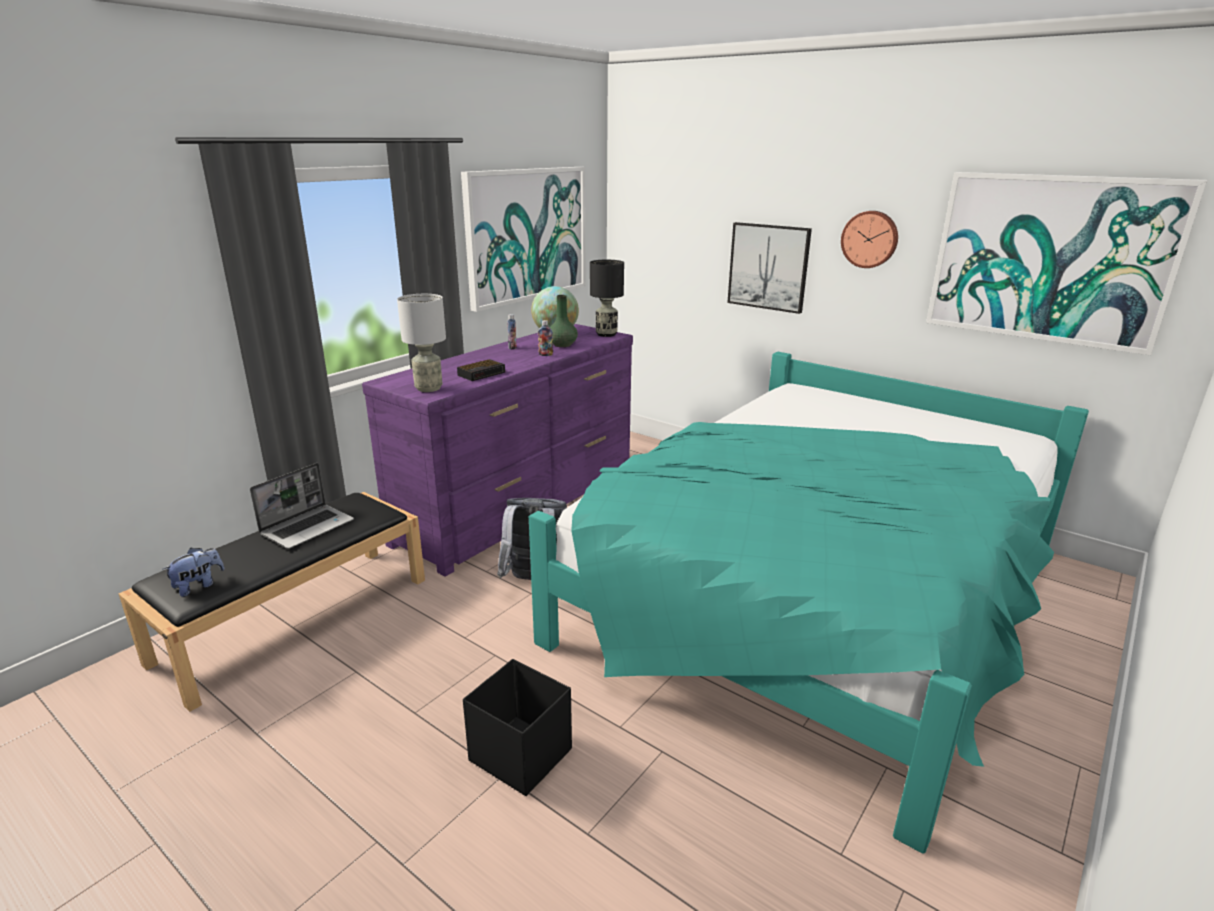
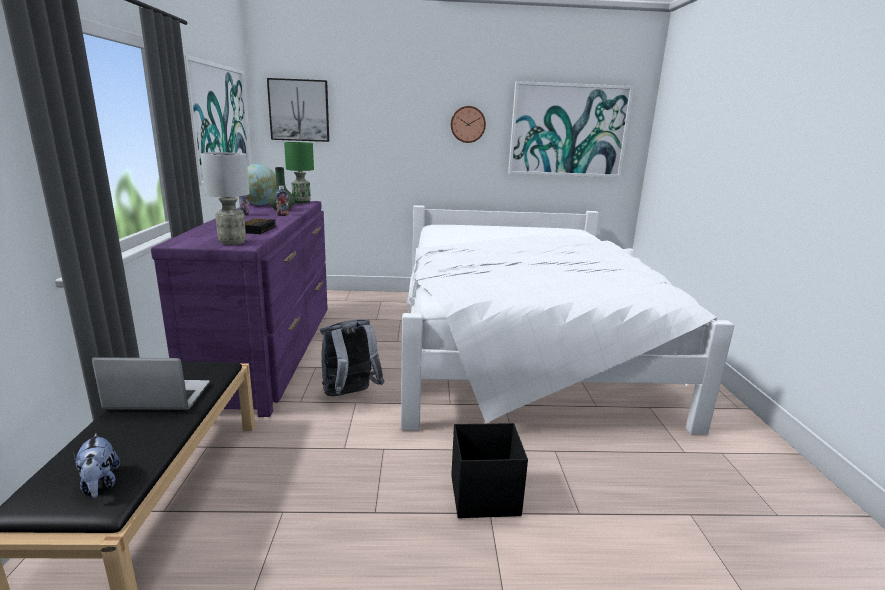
camera: 40 degrees left, 5 degrees down
plush toy [162,548,224,597] -> plush toy turned 150 degrees clockwise [73,433,120,498]
laptop [250,463,354,549] -> laptop turned 90 degrees counterclockwise [92,357,210,411]
turquoise bed [529,352,1089,854] -> white bed [401,205,734,435]
black table lamp [590,260,624,337] -> green table lamp [284,142,314,203]
picture [727,222,812,314] -> picture moved to [267,78,329,142]

